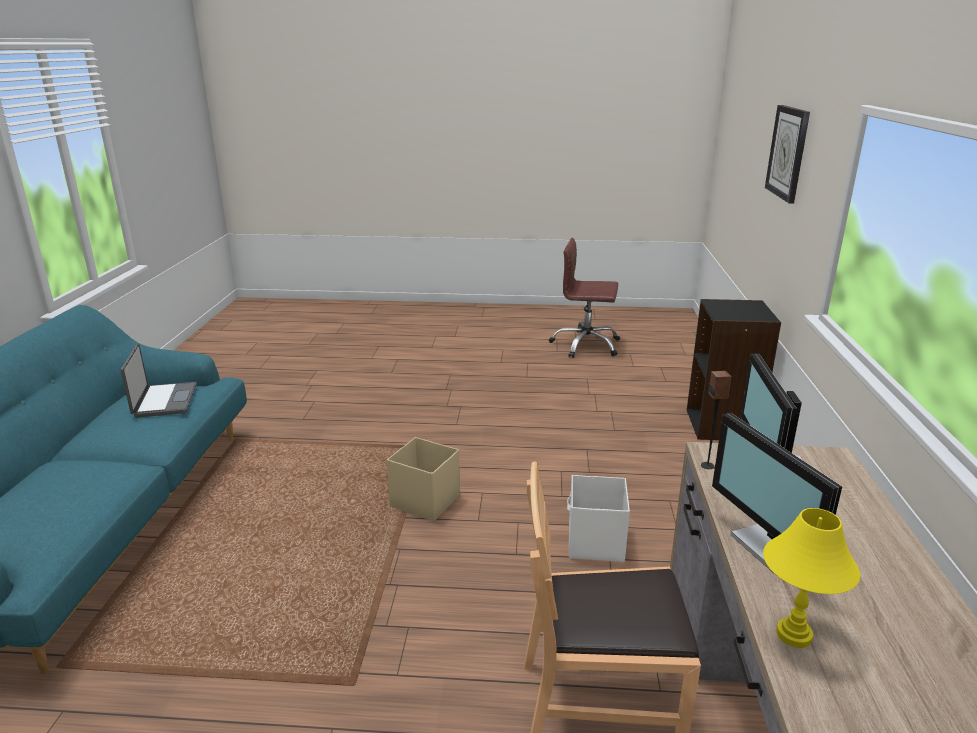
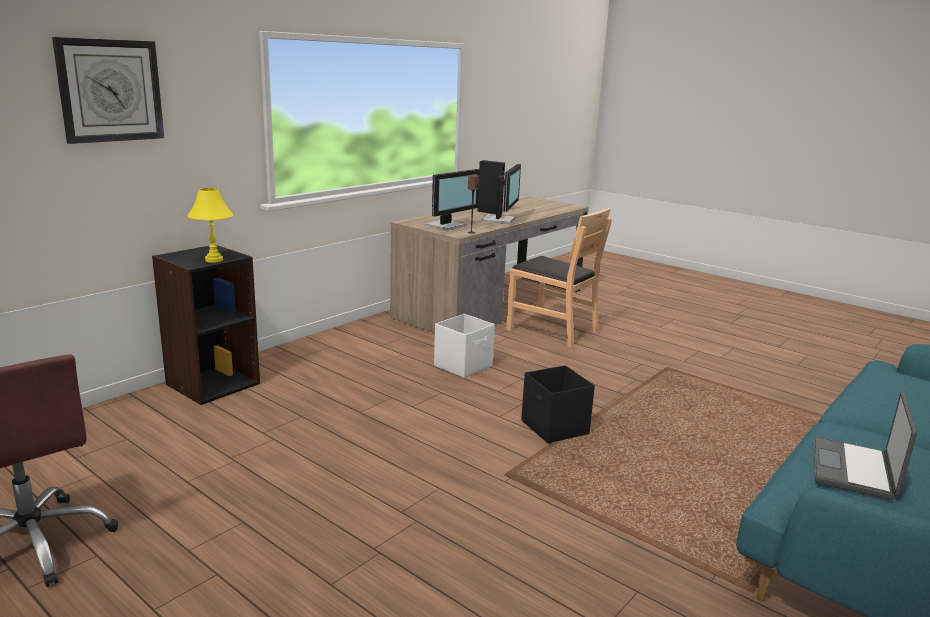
camera: 145 degrees left, 5 degrees down
beige storage box [387,437,460,521] -> black storage box [521,365,595,444]
yellow table lamp [763,508,860,648] -> yellow table lamp moved to [187,188,234,263]
none -> black speaker [477,160,505,214]

